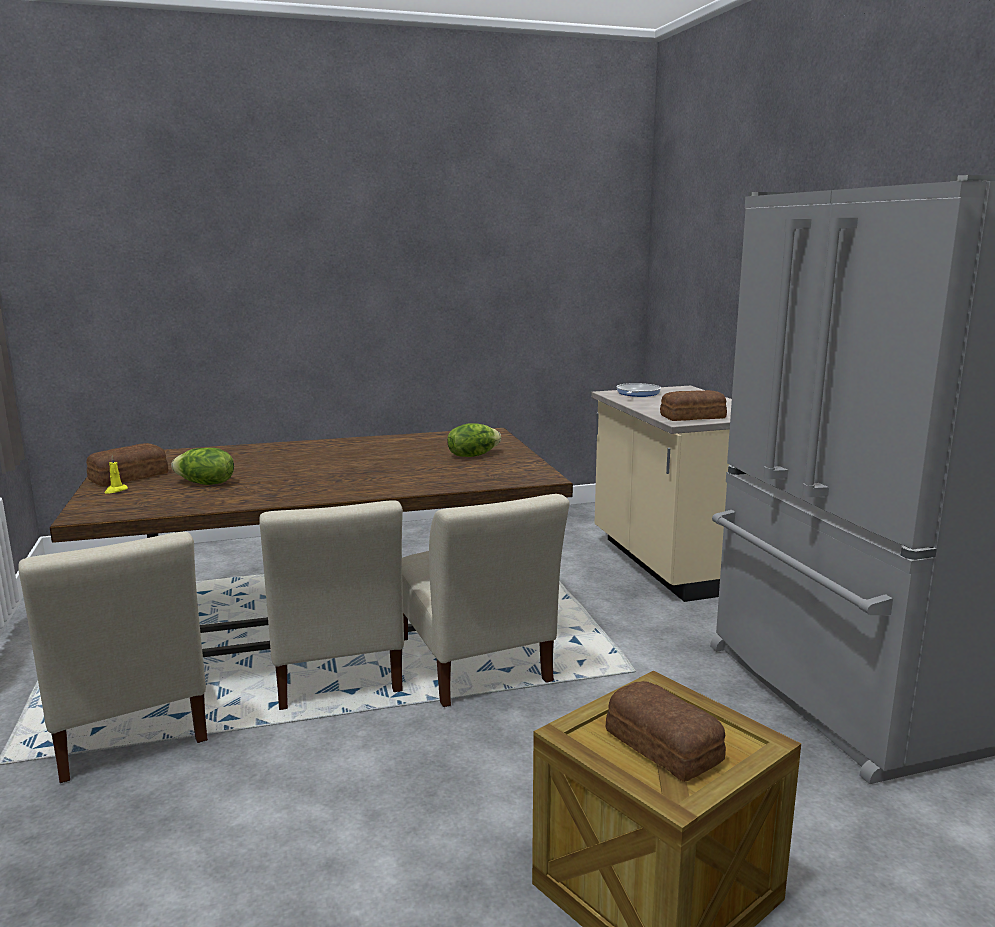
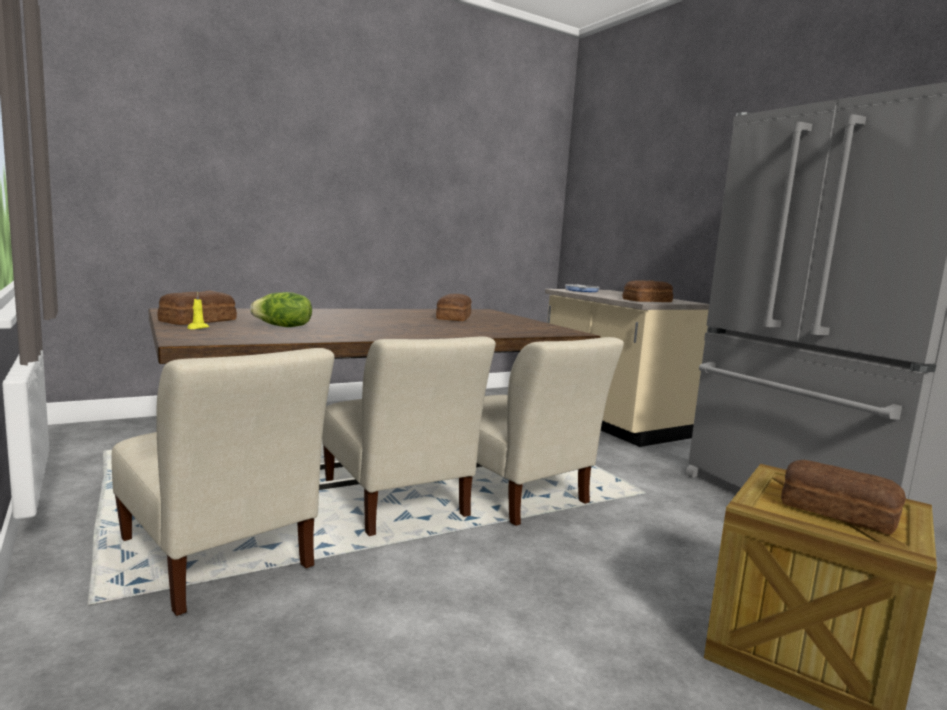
camera: 15 degrees left, 5 degrees down
lettuce [447,424,501,457] -> none
none -> bread [436,294,472,321]

